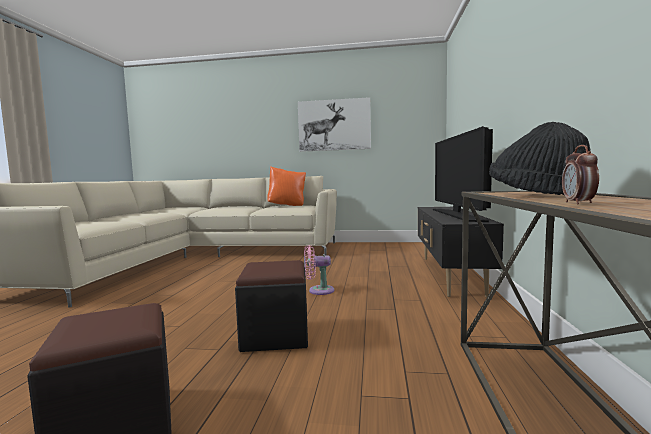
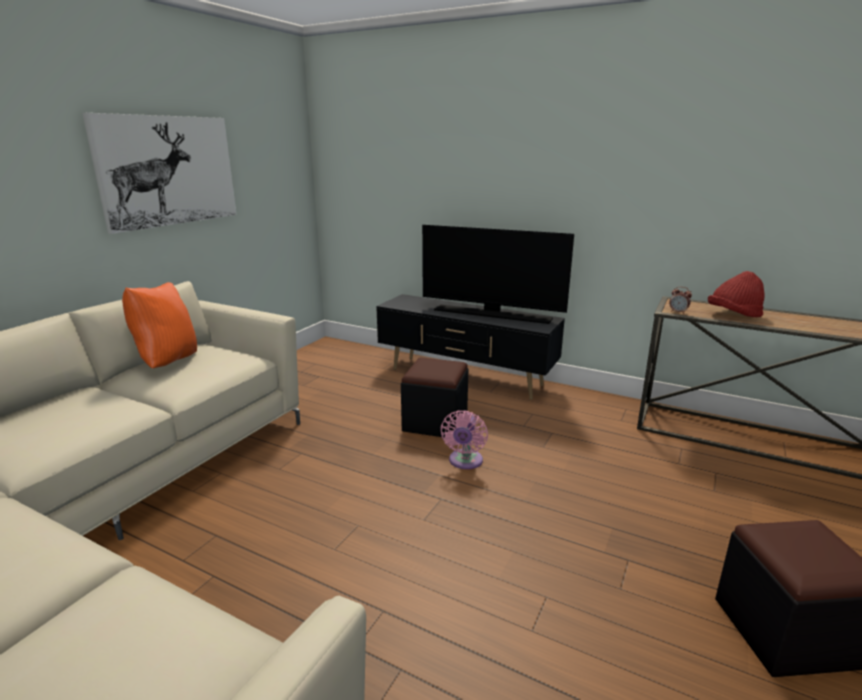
camera: 70 degrees left, 15 degrees up
black ottoman [235,260,308,352] -> black ottoman moved to [401,358,468,438]
black hat [489,122,590,196] -> red hat [708,271,765,317]
alarm clock [562,145,599,205] -> alarm clock moved to [669,287,692,314]

